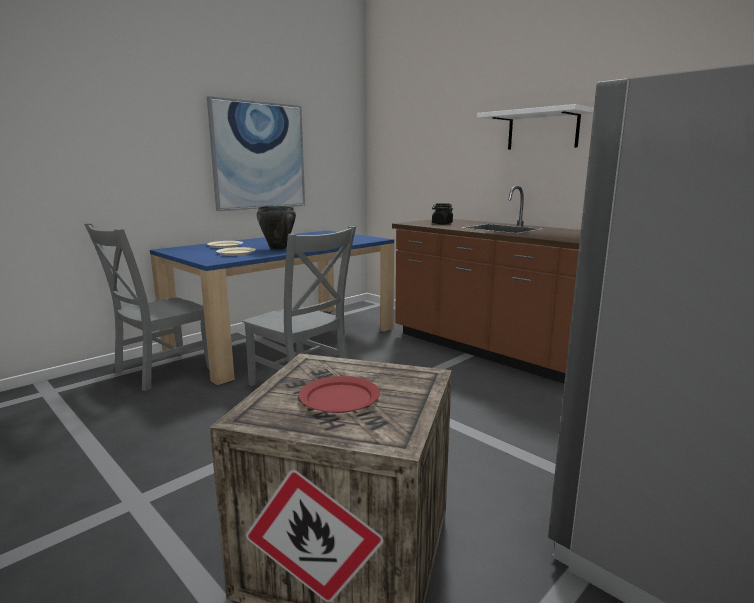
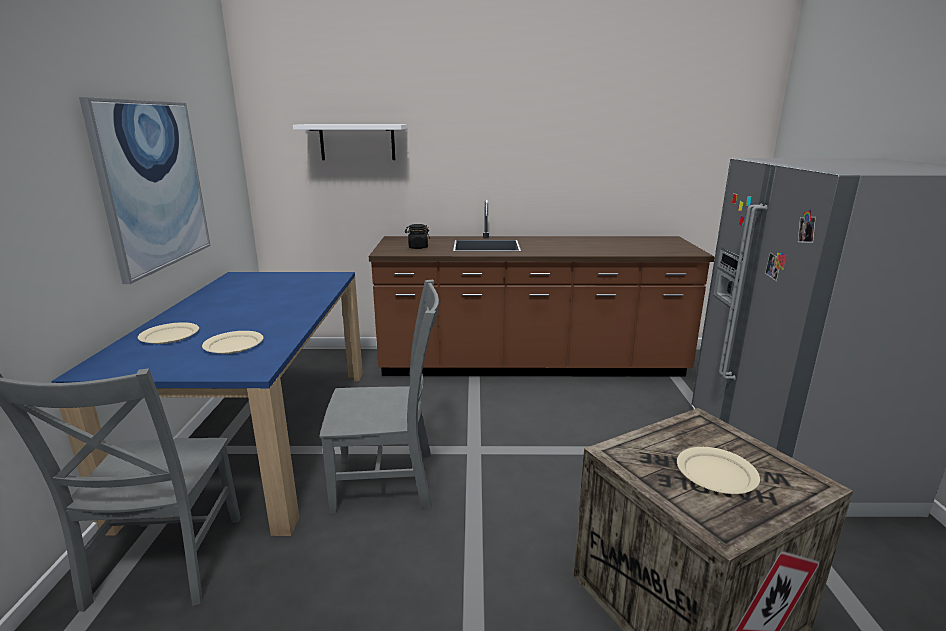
camera: 45 degrees left, 5 degrees up
black cooking pot [256,206,296,250] -> none
red plate [299,376,380,413] -> beige plate [677,447,760,494]
white shelf [477,104,594,150] -> white shelf moved to [293,124,407,160]

